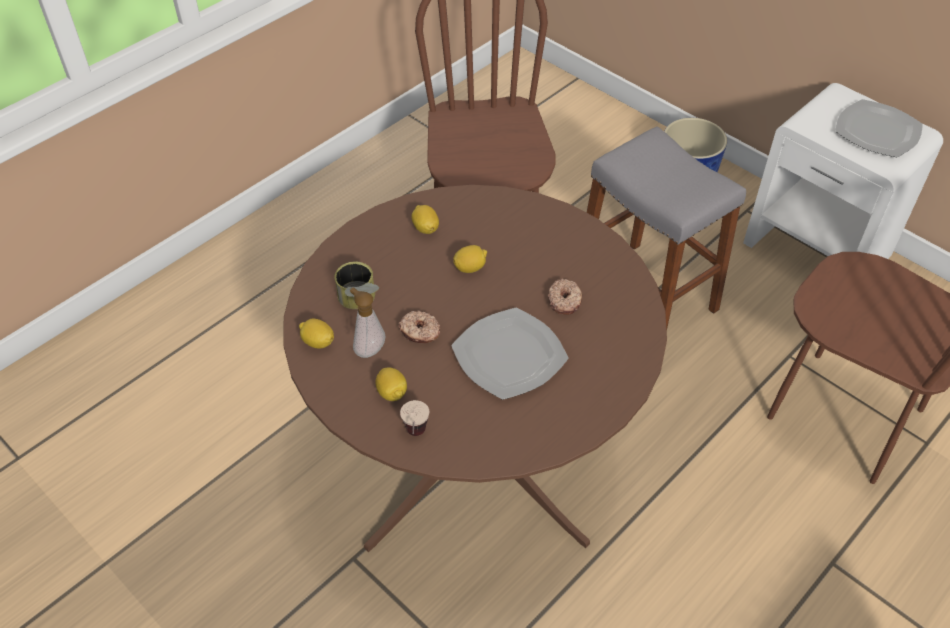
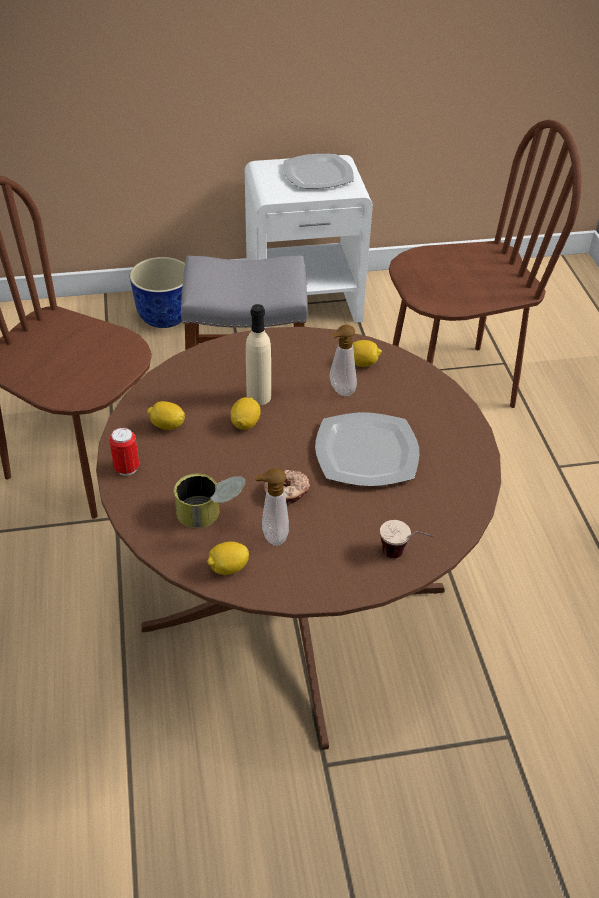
camera: 55 degrees left, 5 degrees down
lemon [375,368,407,401] -> lemon moved to [352,340,382,367]
donut [548,279,582,315] -> soap dispenser [329,325,357,396]
none -> can [109,427,139,476]
none -> beige bottle [246,304,271,405]

